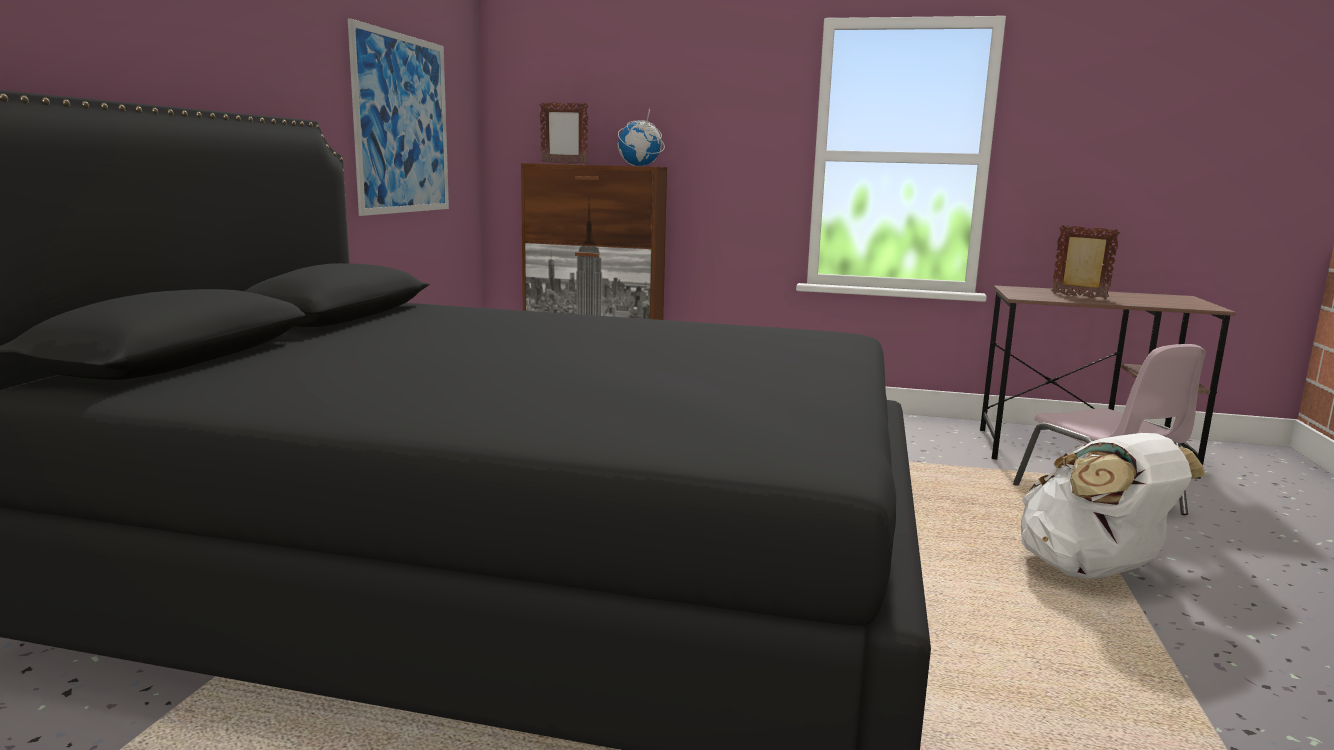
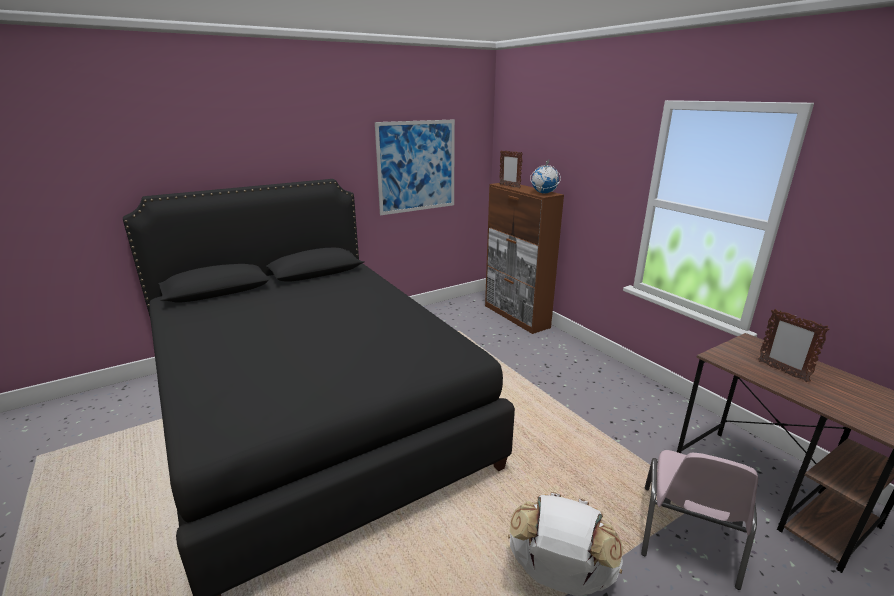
camera: 45 degrees right, 10 degrees up
picture frame [1051,225,1120,299] -> picture frame turned 150 degrees clockwise [758,309,830,382]

